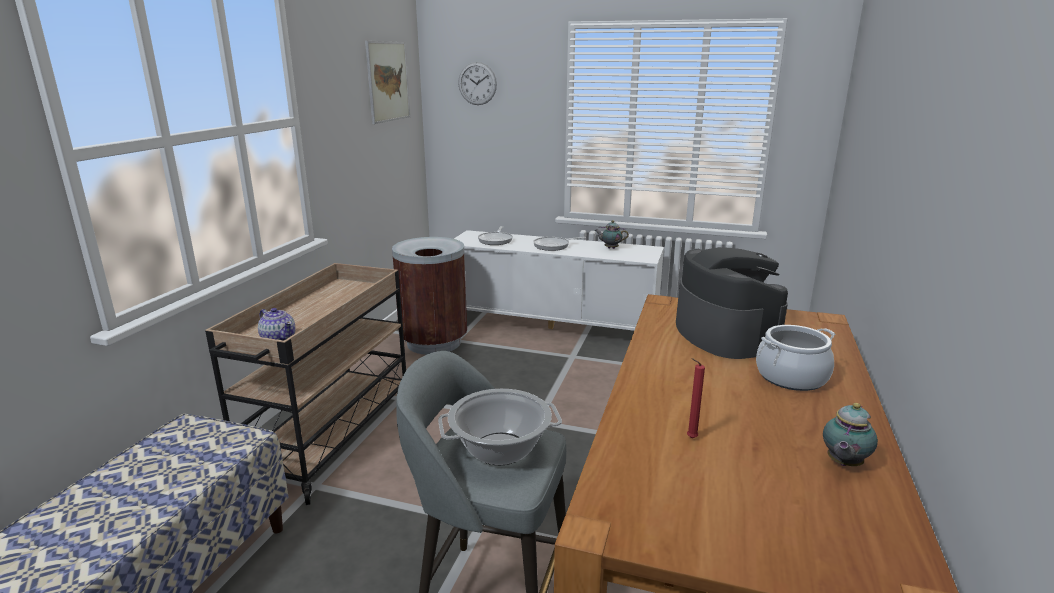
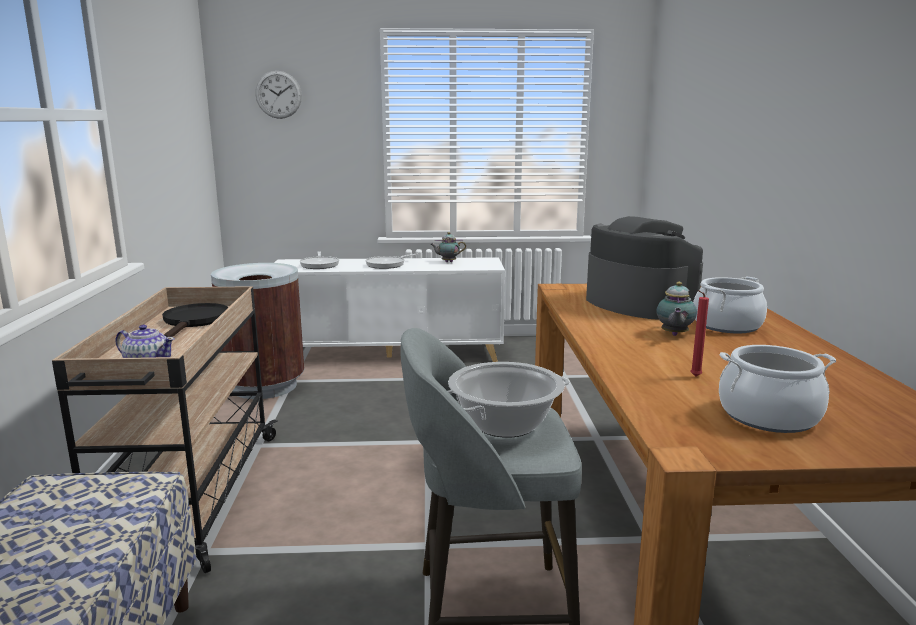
camera: 20 degrees left, 5 degrees down
picture [365,41,410,124] -> none
teapot [823,403,878,466] -> teapot moved to [656,282,697,336]
none -> black frying pan [162,303,229,337]
none -> cooking pot [719,345,836,433]

